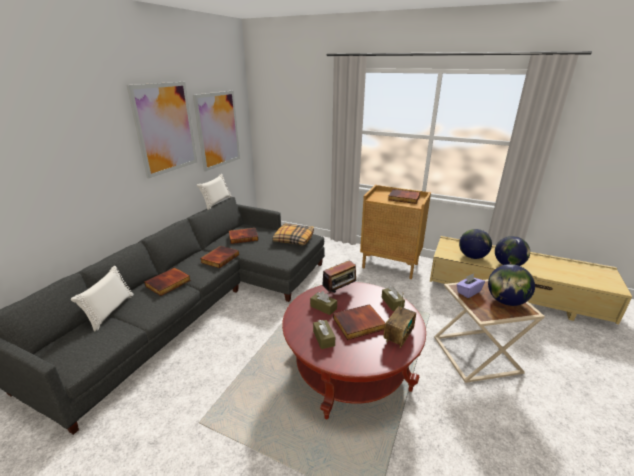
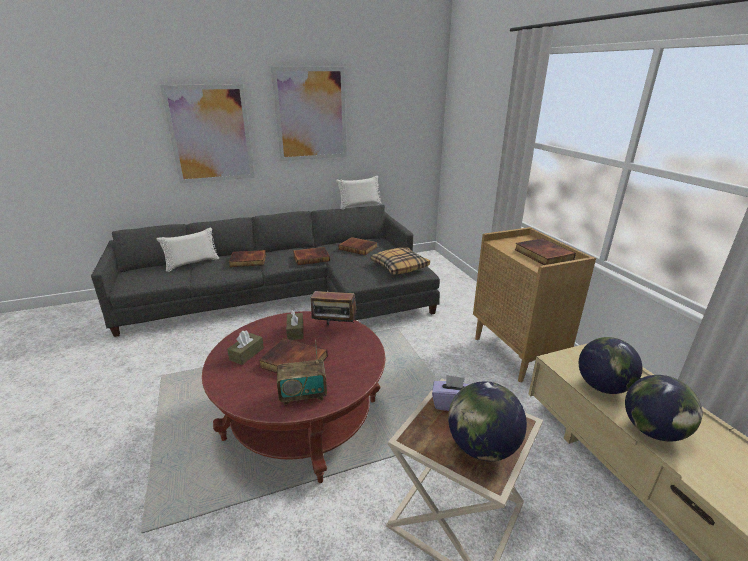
camera: 45 degrees right, 0 degrees up
picture [193,91,240,172] -> picture moved to [160,84,255,183]
brown tissue box [381,286,405,311] -> none

